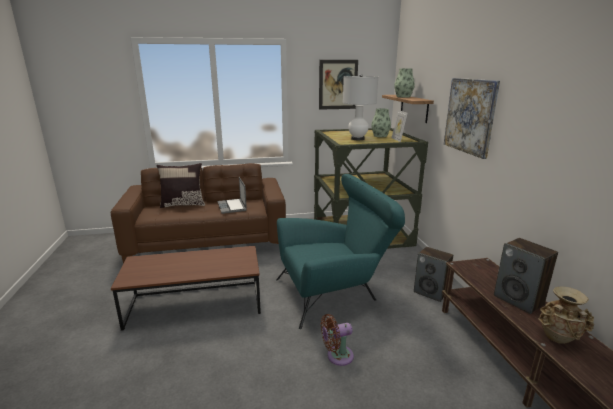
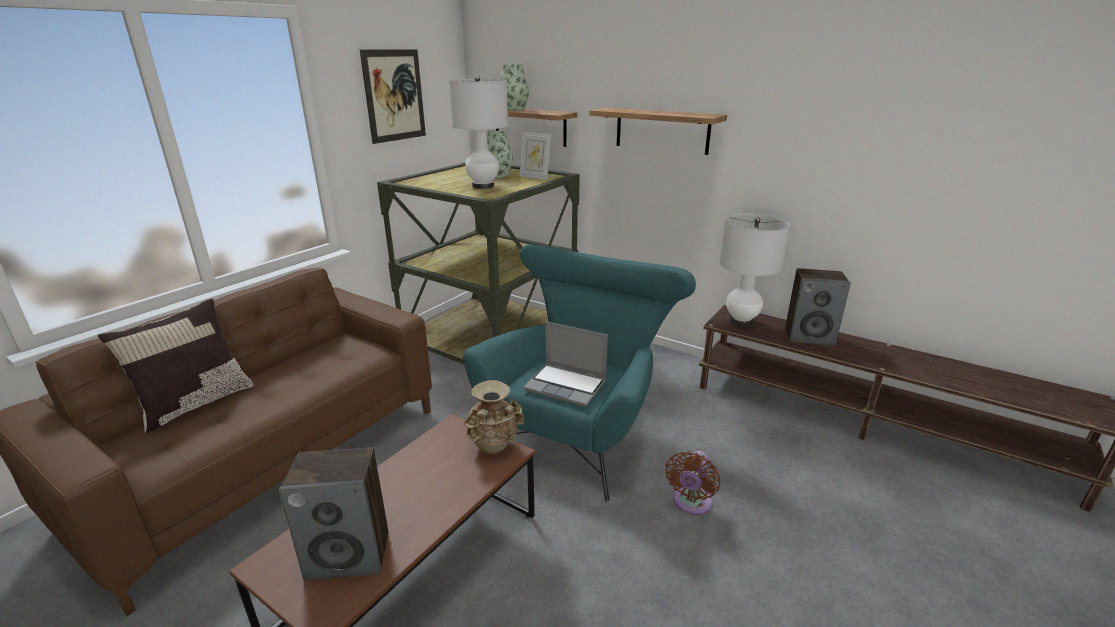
camera: 45 degrees left, 5 degrees up
laptop [217,177,247,214] -> laptop moved to [523,321,608,407]
speaker [414,247,453,302] -> speaker moved to [279,447,388,581]
picture [444,78,500,159] -> shelf [590,107,727,155]
beige vase [538,287,594,344] -> beige vase moved to [464,380,524,454]
none -> white table lamp [720,214,790,327]

